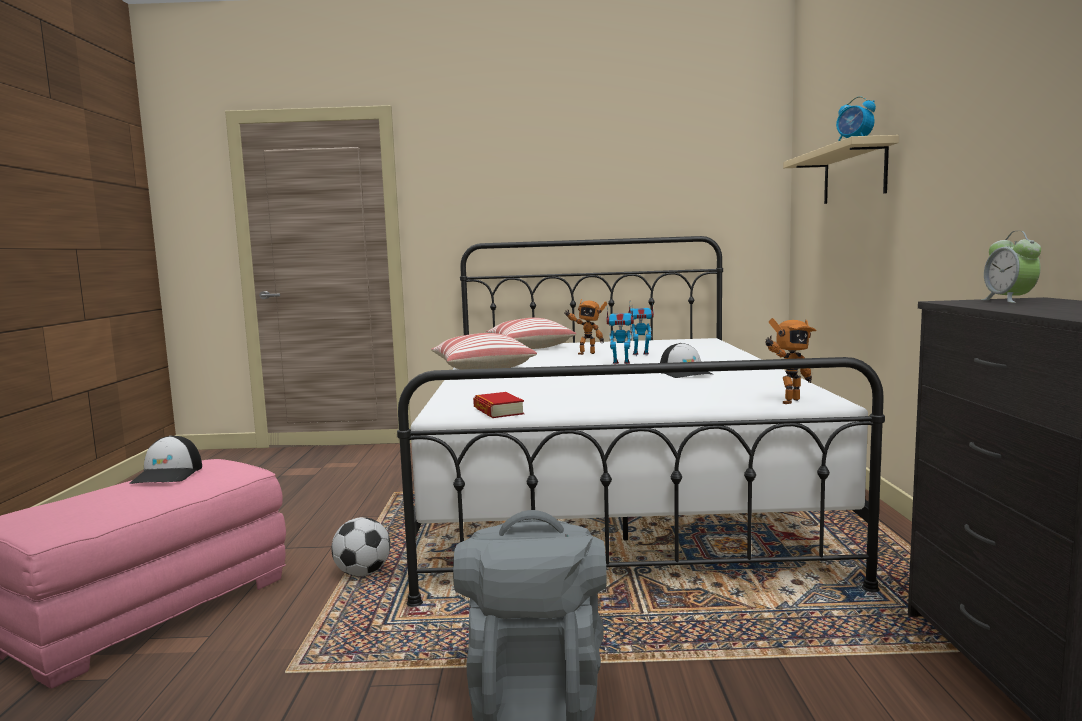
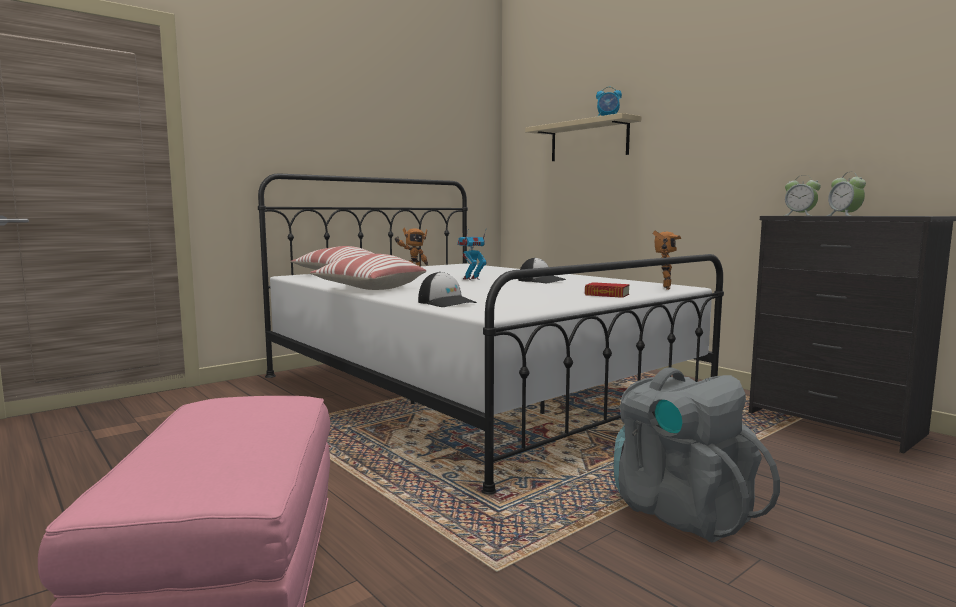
camera: 40 degrees left, 0 degrees up
cap [129,435,202,484] -> cap moved to [418,272,477,307]
football [331,517,390,576] -> none
book [473,392,524,418] -> book moved to [585,282,630,298]
toy robot [628,305,654,356] -> none
none -> alarm clock [826,172,866,216]

